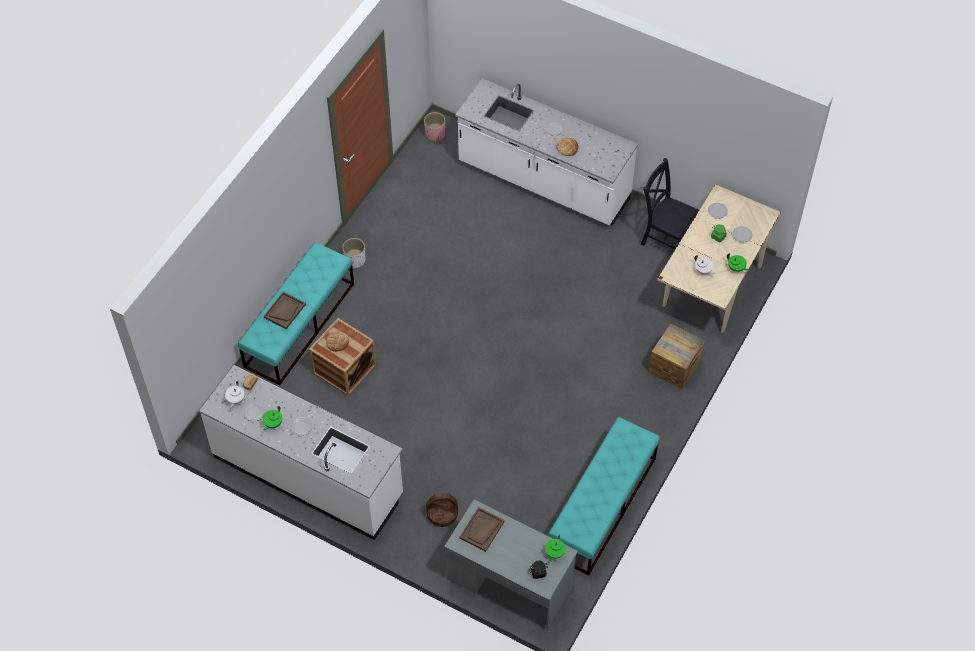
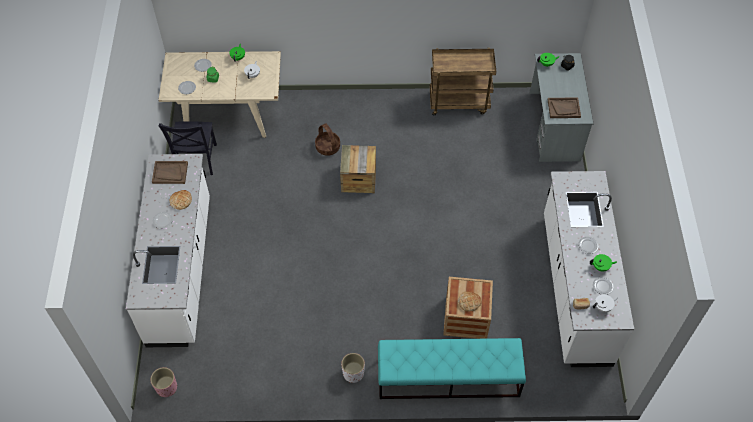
camera: 120 degrees left, 0 degrees up
brown tray [264,292,306,329] -> brown tray moved to [152,161,188,184]
basket [426,493,458,527] -> basket moved to [315,123,340,156]
turquoise bench [548,417,660,576] -> brown cart [430,48,496,115]
crate [648,324,705,390] -> crate moved to [340,145,376,193]

